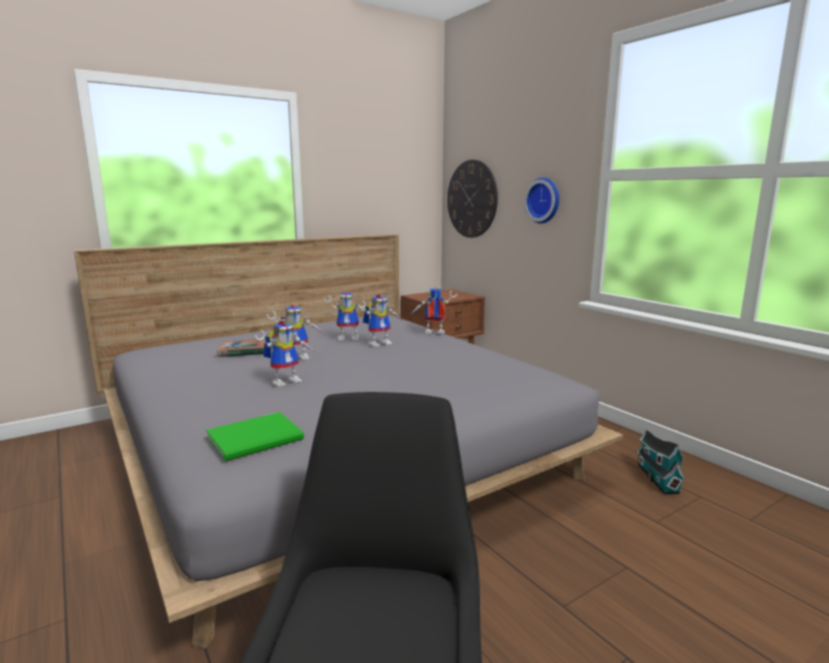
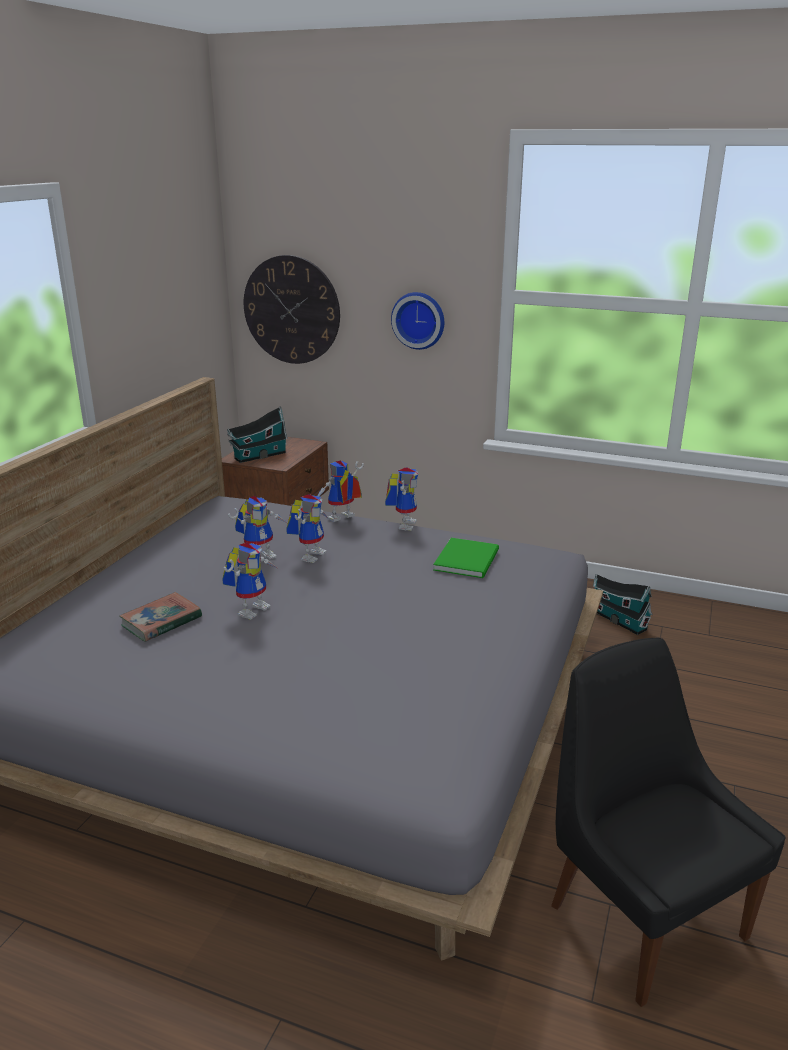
camera: 35 degrees left, 10 degrees up
green book [206,412,304,461] -> green book moved to [433,538,499,578]
toy robot [254,321,313,388] -> toy robot moved to [385,467,418,531]
none -> toy house [227,407,288,463]

